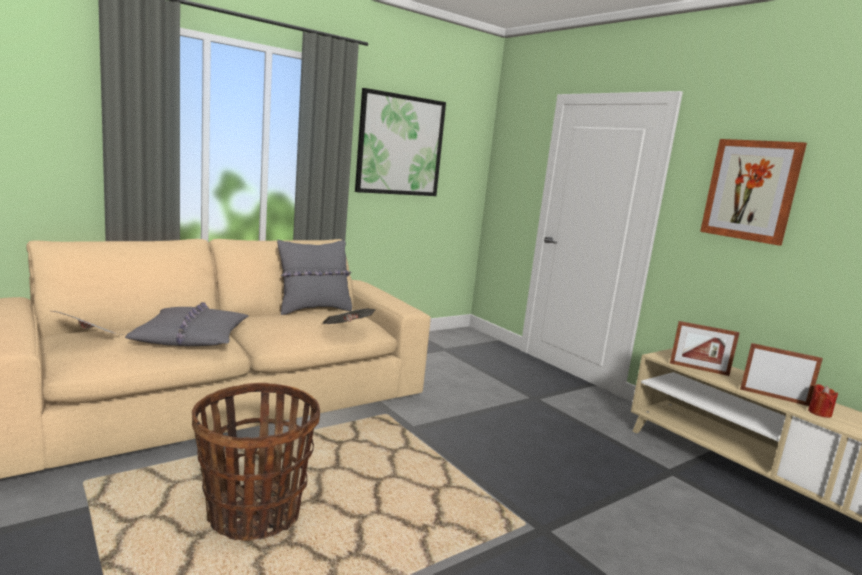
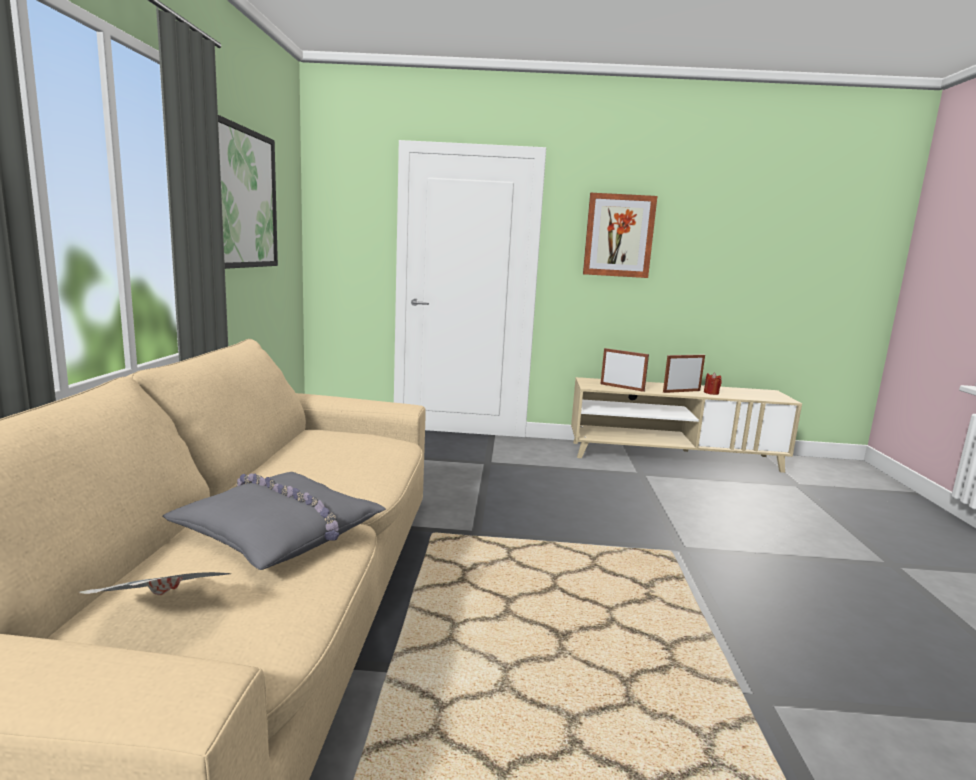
camera: 50 degrees left, 0 degrees up
basket [192,383,320,541] -> none
grey pillow [277,240,352,315] -> none
newspaper [322,308,375,324] -> none
picture frame [670,321,739,376] -> picture frame turned 120 degrees counterclockwise [601,348,649,392]

